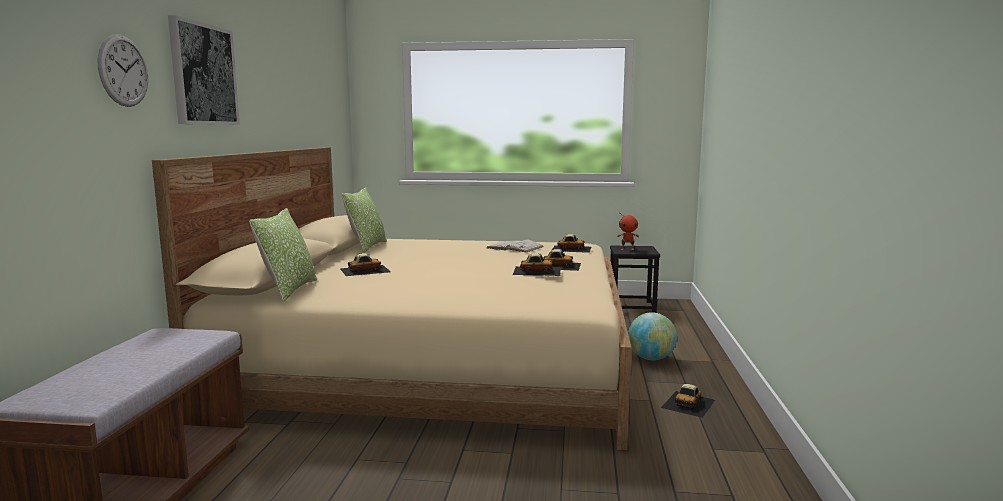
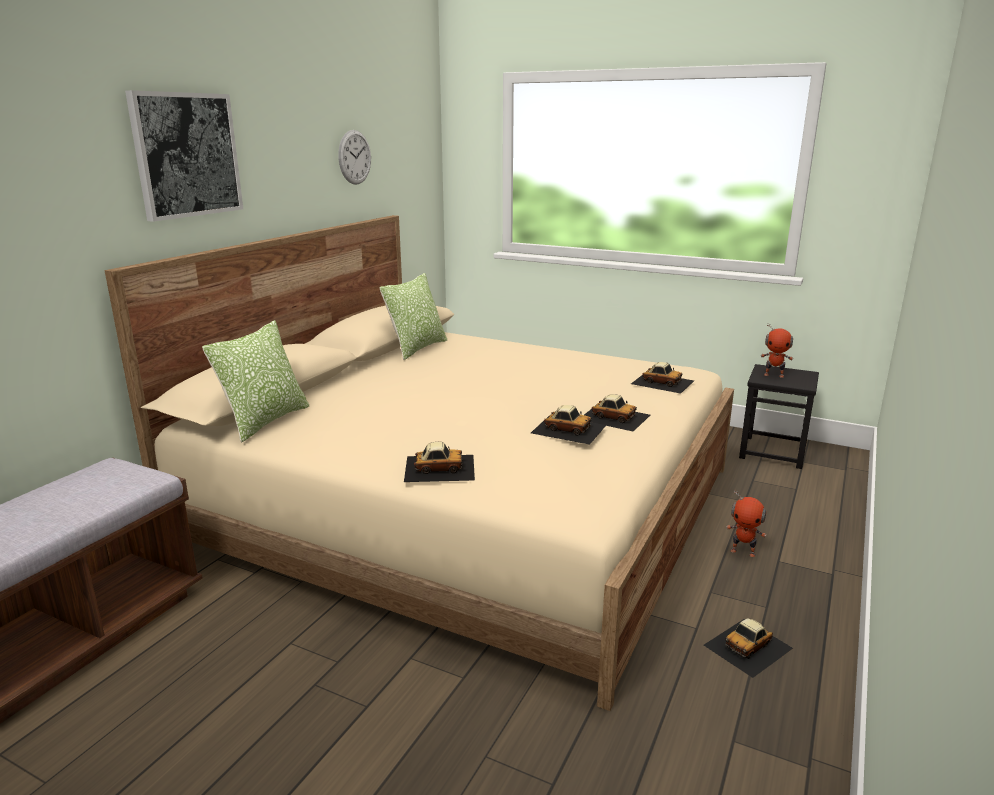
camera: 20 degrees right, 10 degrees up
wall clock [98,35,148,107] -> wall clock moved to [338,130,371,185]
toy car [340,253,391,276] -> toy car moved to [404,442,475,482]
white book [487,240,544,253] -> none
globe [628,312,677,360] -> toy robot [726,489,766,557]

